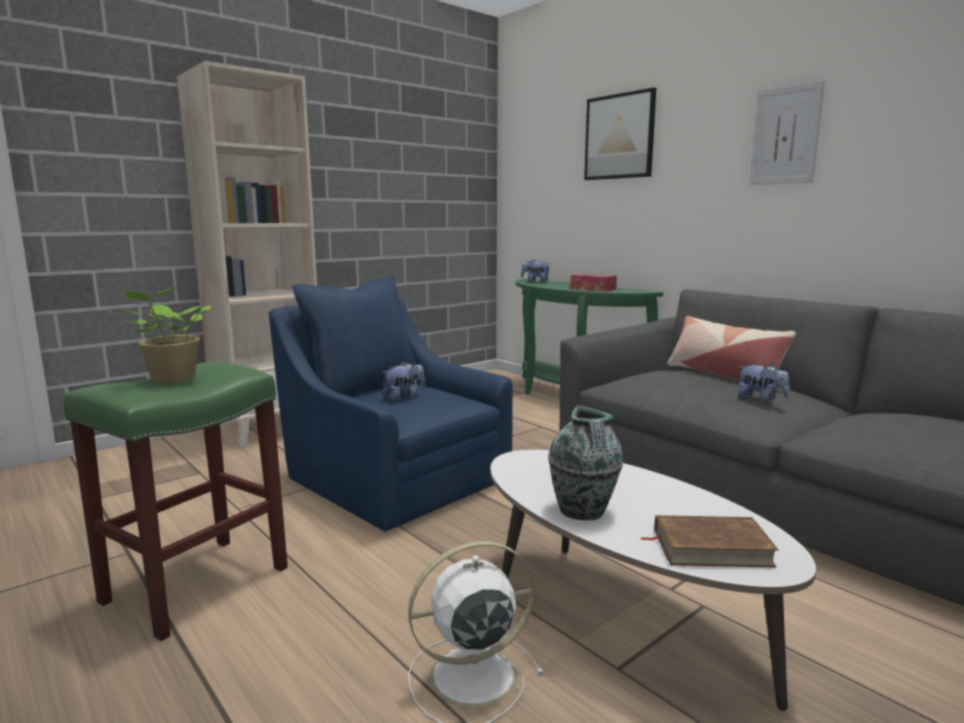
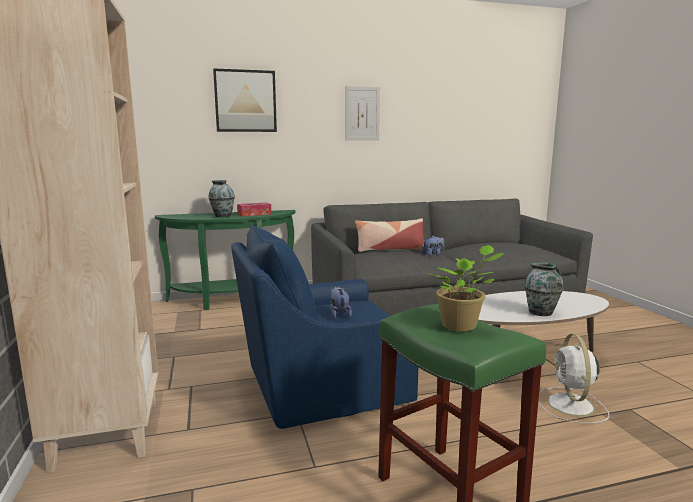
camera: 65 degrees left, 0 degrees up
plush toy [521,259,551,282] -> none
brown book [640,515,779,567] -> none
none -> vase [208,180,235,217]

